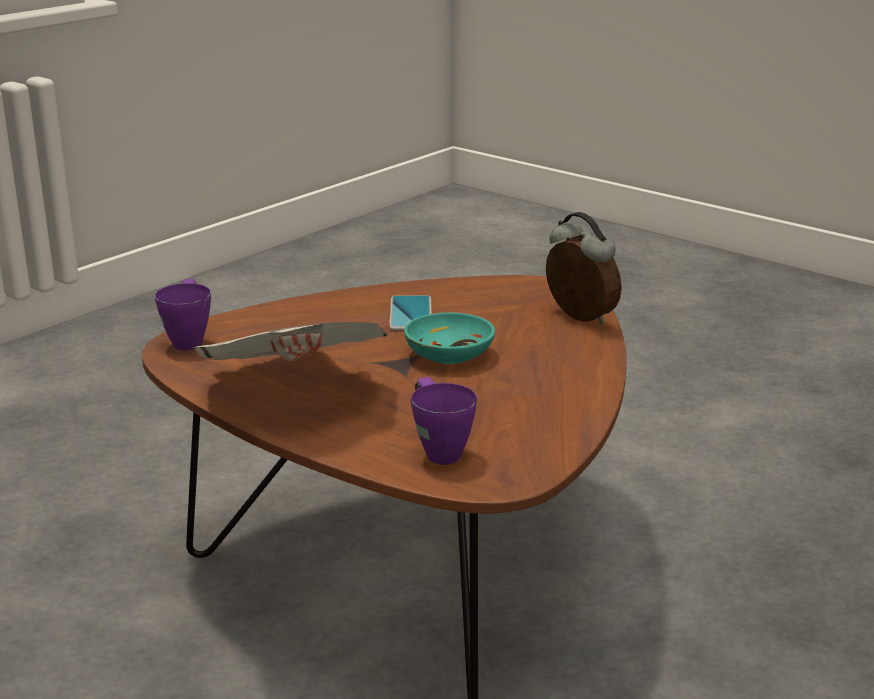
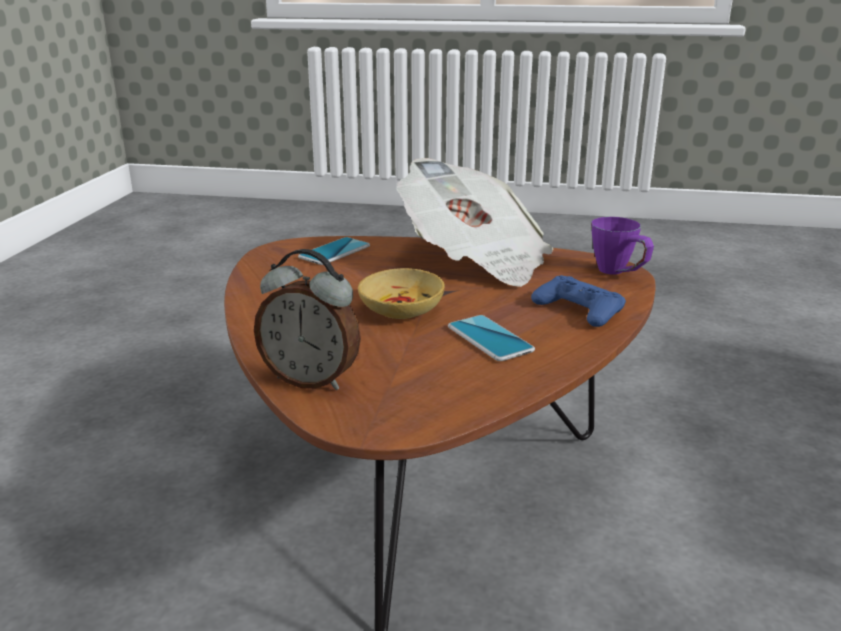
camera: 150 degrees right, 0 degrees up
turquoise bowl [404,313,495,364] -> beige bowl [358,268,445,319]
purple mug [411,377,477,465] -> phone [298,237,370,265]
none -> blue game controller [531,275,626,327]

